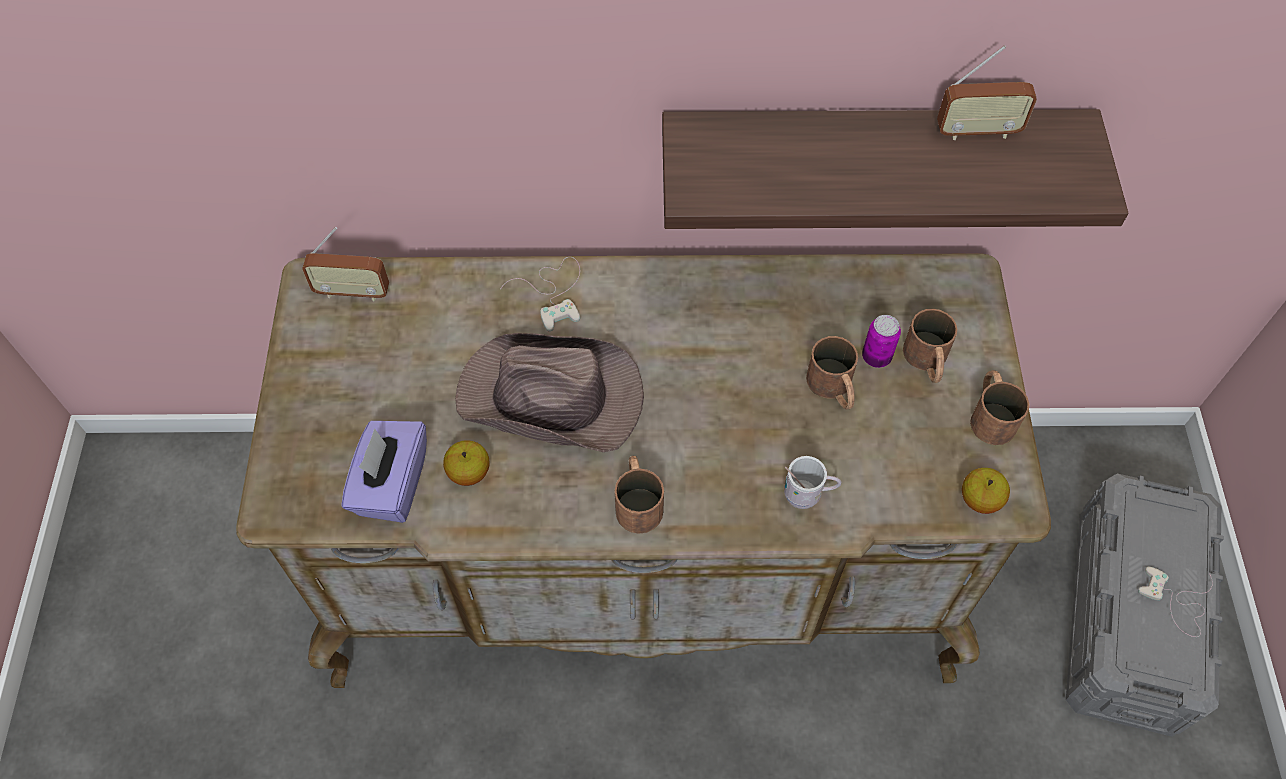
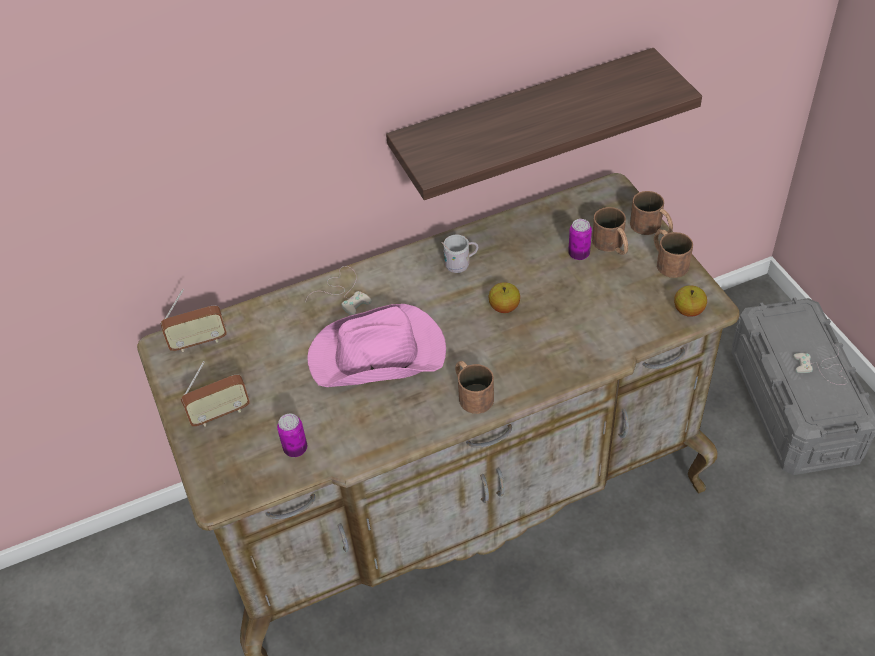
camera: 20 degrees left, 10 degrees down
purple tissue box [342,421,427,523] -> can [277,414,307,457]
apple [443,440,490,486] -> apple moved to [489,282,520,313]
brown hat [455,333,644,452] -> pink hat [307,304,446,387]
white mug [784,456,841,509] -> white mug moved to [441,235,478,273]
brown mug [806,336,858,409] -> brown mug moved to [630,191,673,235]
radio [937,45,1037,141] -> radio moved to [181,361,250,426]

